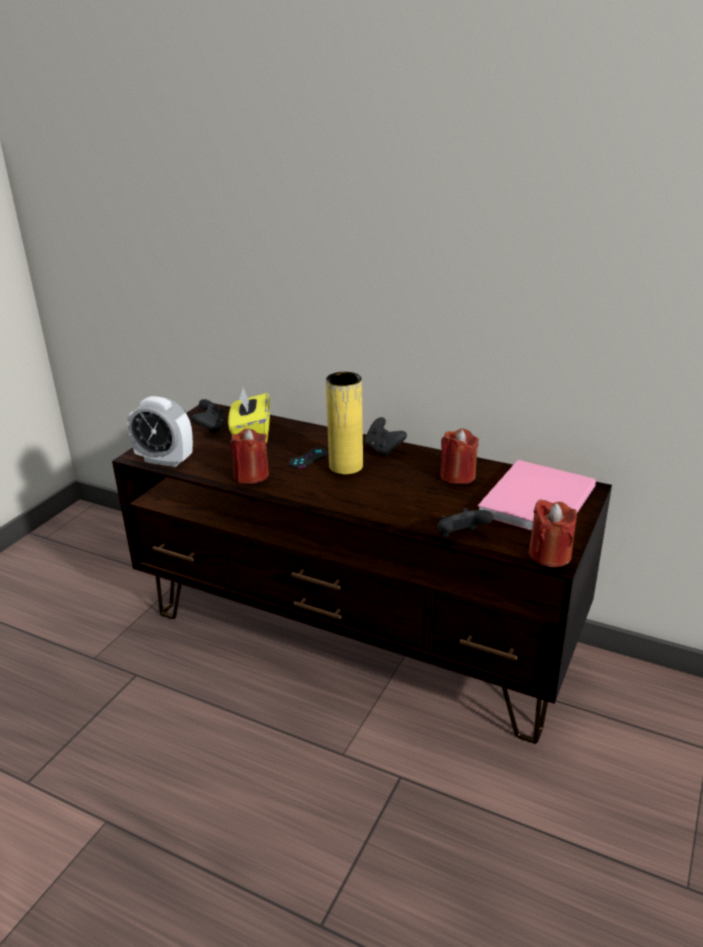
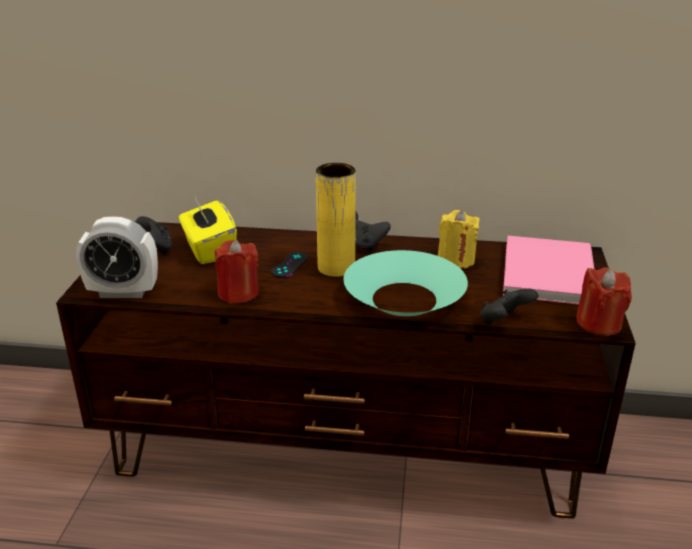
camera: 20 degrees left, 0 degrees up
red candle [440,428,479,484] -> yellow candle [438,210,480,269]
none -> turquoise bowl [343,250,468,316]

